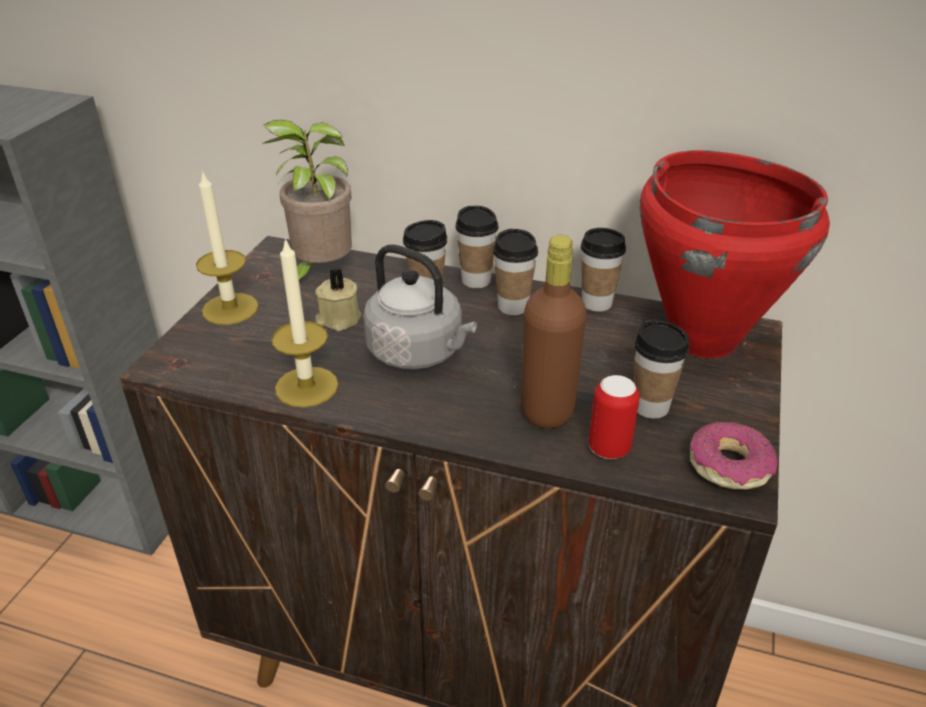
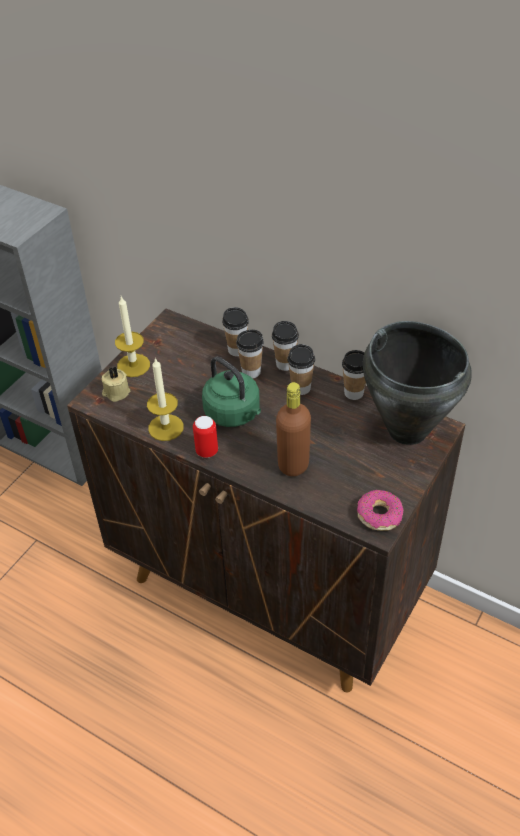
camera: 15 degrees right, 10 degrees up
potted plant [262,120,352,281] -> none
beige candle [315,269,361,331] -> beige candle moved to [101,366,130,402]
grey kettle [363,245,477,370] -> green kettle [202,357,261,427]
can [588,375,640,459] -> can moved to [193,416,218,458]
cup [634,320,690,419] -> cup moved to [222,307,249,356]
red cooking pot [640,150,830,358] -> black cooking pot [363,321,472,445]

